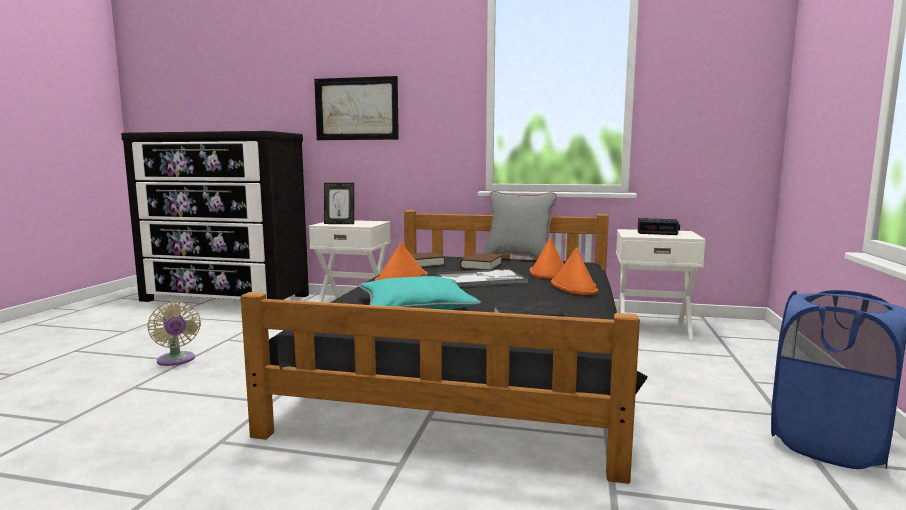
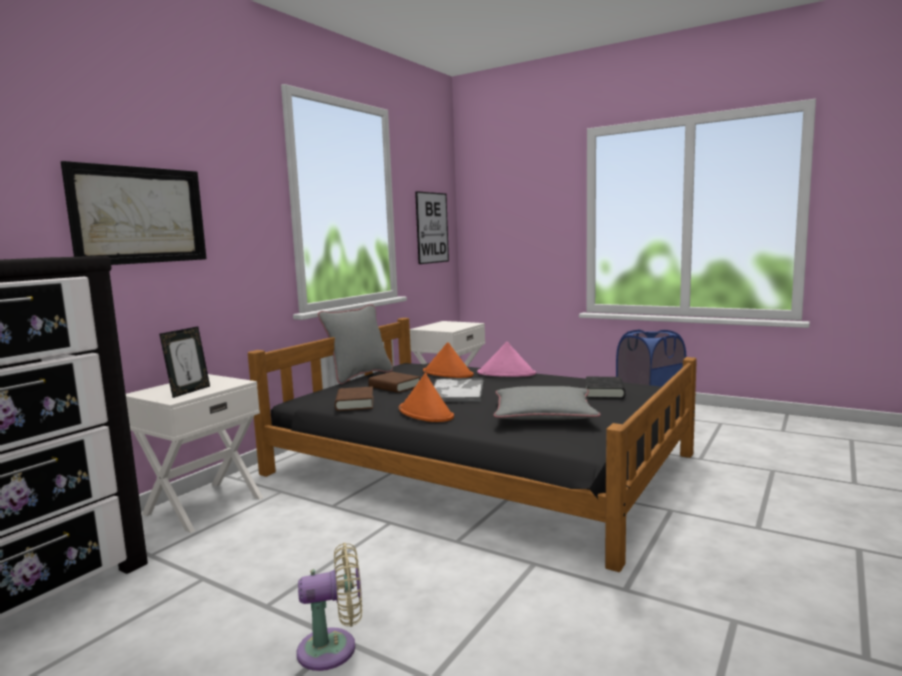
camera: 70 degrees left, 0 degrees up
turquoise pillow [359,276,481,310] -> grey pillow [493,386,601,420]
orange hat [551,247,599,295] -> pink hat [477,342,536,377]
alarm clock [638,218,680,235] -> none
none -> picture [415,191,449,264]

